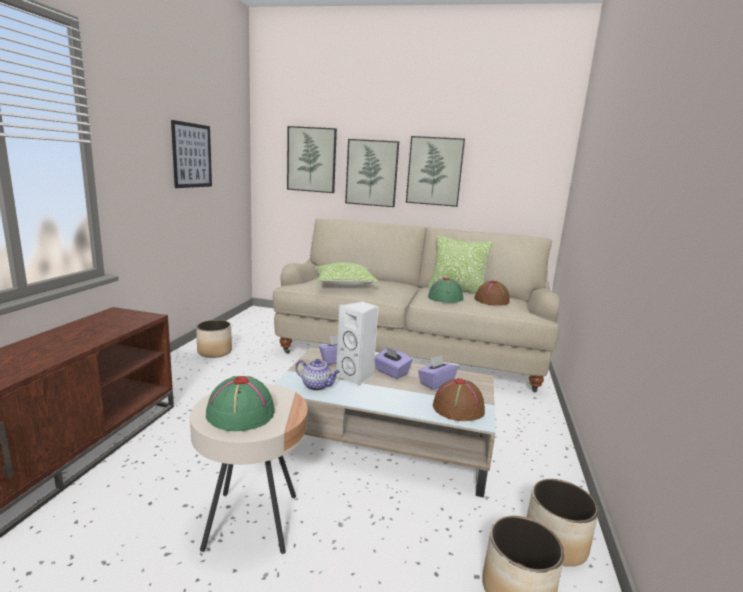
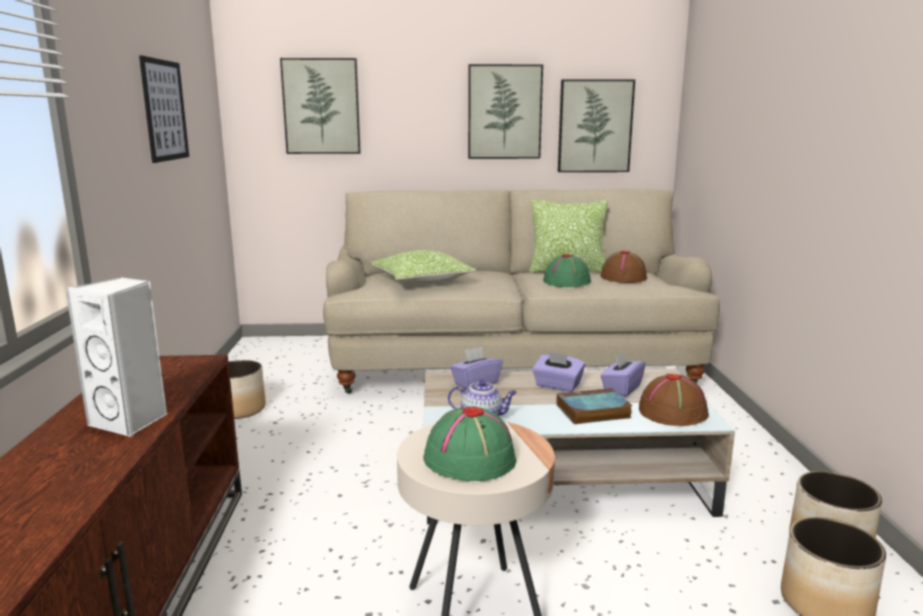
camera: 15 degrees left, 0 degrees up
white speaker [336,301,378,386] -> white speaker moved to [65,277,168,438]
picture [345,139,399,207] -> picture moved to [558,79,635,172]
none -> book [556,388,633,424]

